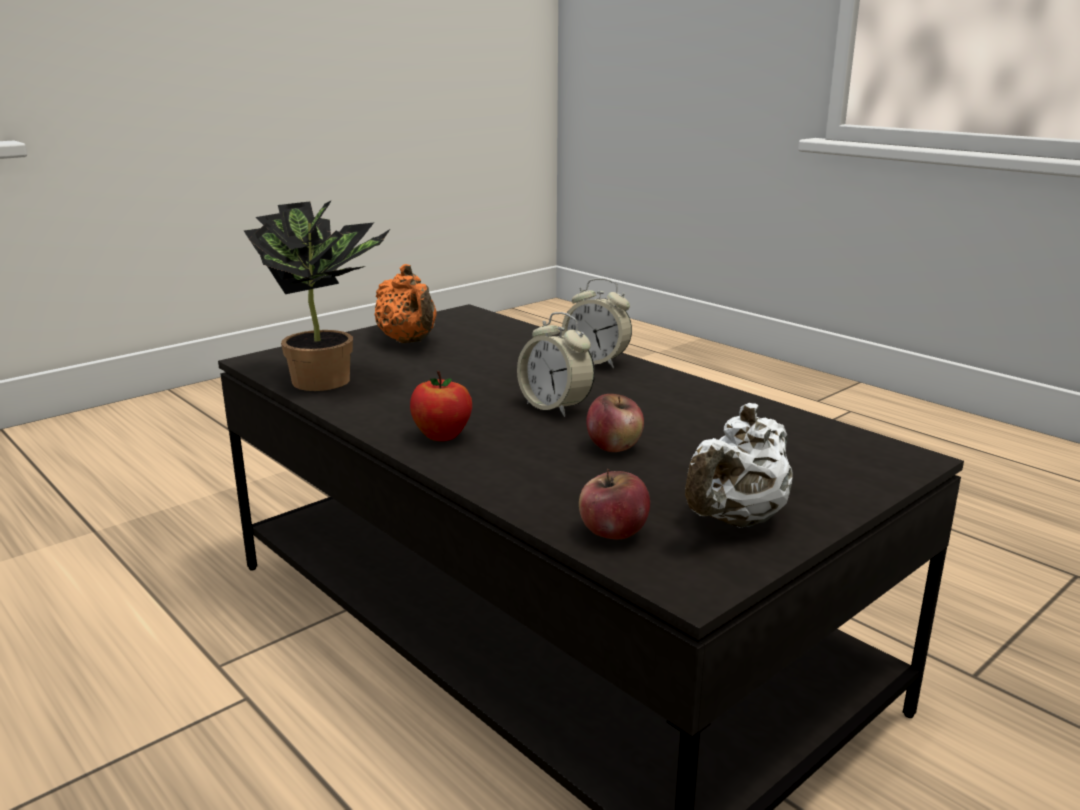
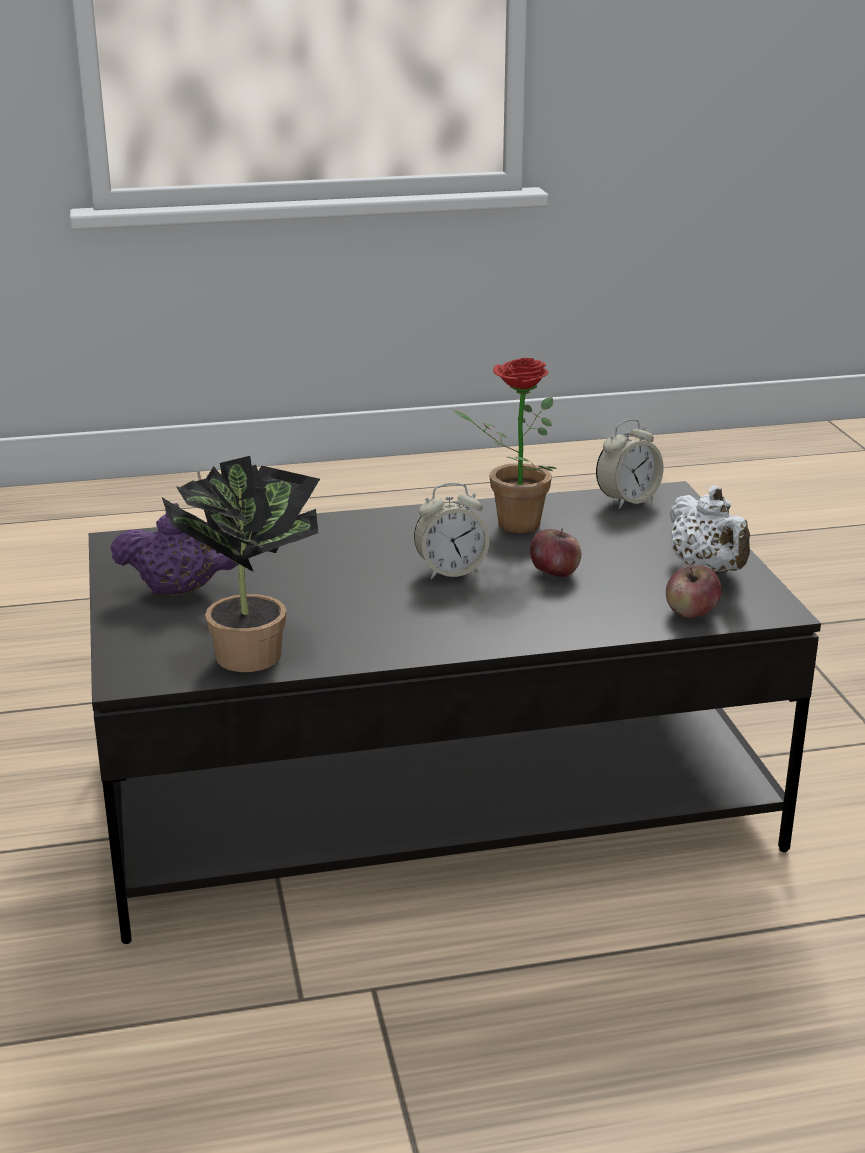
camera: 60 degrees left, 5 degrees up
orange teapot [374,264,437,343] -> purple teapot [110,503,239,595]
apple [410,371,472,441] -> none
alarm clock [562,278,632,368] -> alarm clock moved to [596,419,664,509]
none -> potted plant [452,358,558,533]

